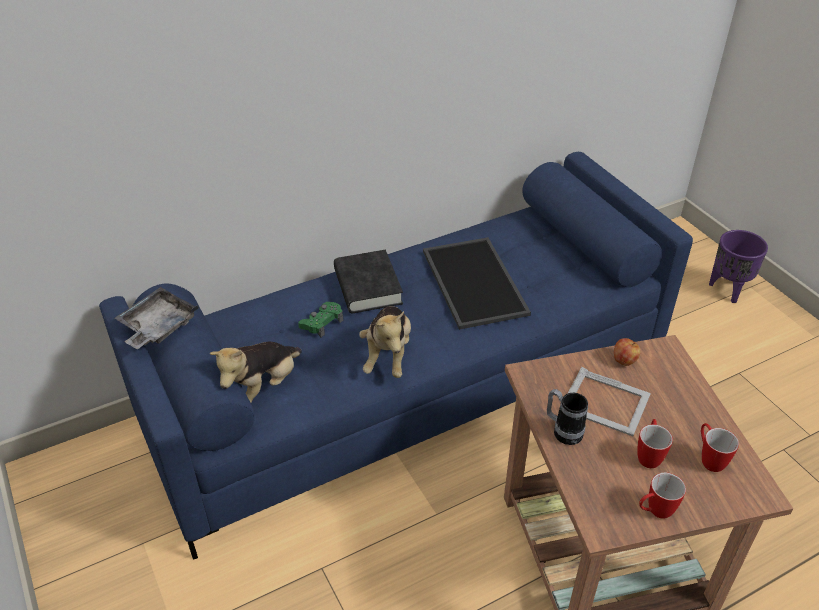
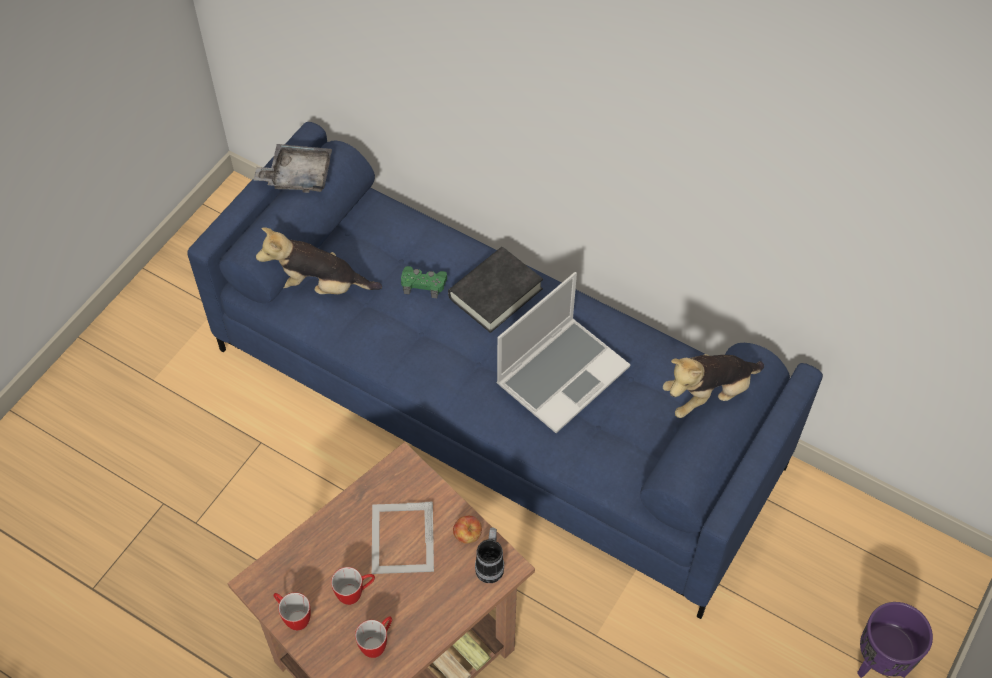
camera: 60 degrees right, 15 degrees up
plush toy [359,306,411,378] -> plush toy moved to [663,354,764,418]
tray [423,237,531,330] -> laptop [496,272,631,433]
mug [547,389,588,445] -> mug moved to [475,527,504,583]

